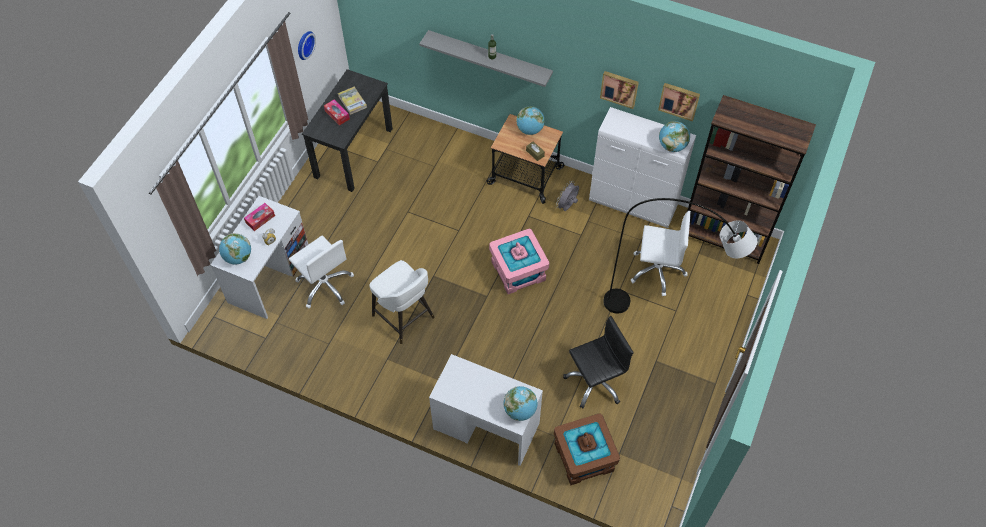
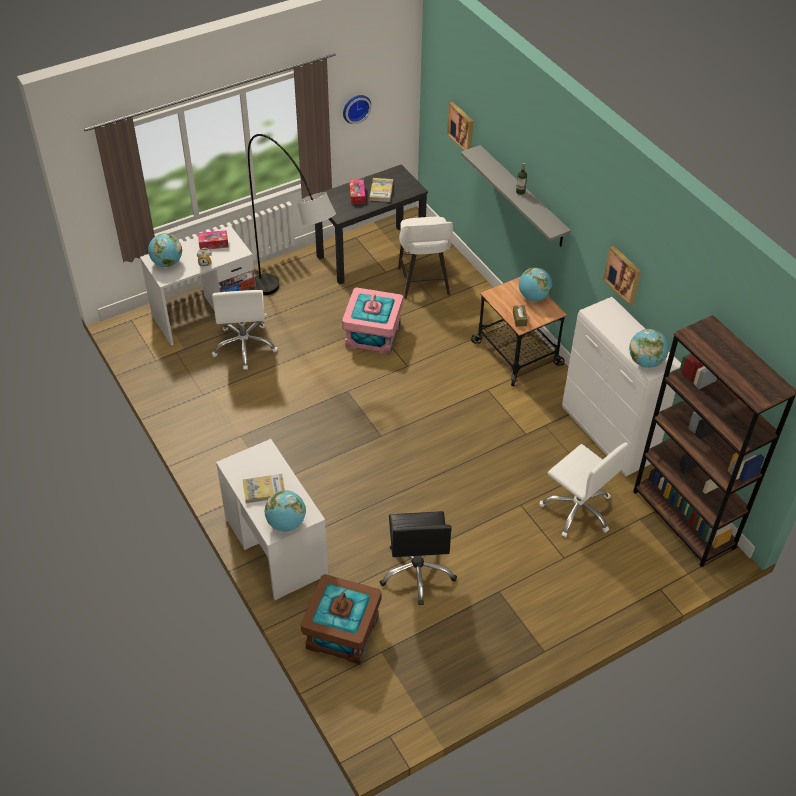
camera: 35 degrees right, 10 degrees down
white stool [370,260,435,344] -> white stool moved to [398,216,453,299]
pink storage box [489,229,549,294] -> pink storage box moved to [342,287,403,355]
grey fan [556,181,579,211] -> none
black office chair [563,316,634,408] -> black office chair turned 75 degrees clockwise [380,511,457,605]
grey floor lamp [603,198,757,314] -> grey floor lamp moved to [248,134,336,295]
picture [658,83,700,122] -> picture moved to [447,102,473,151]
none -> book [243,474,285,503]

